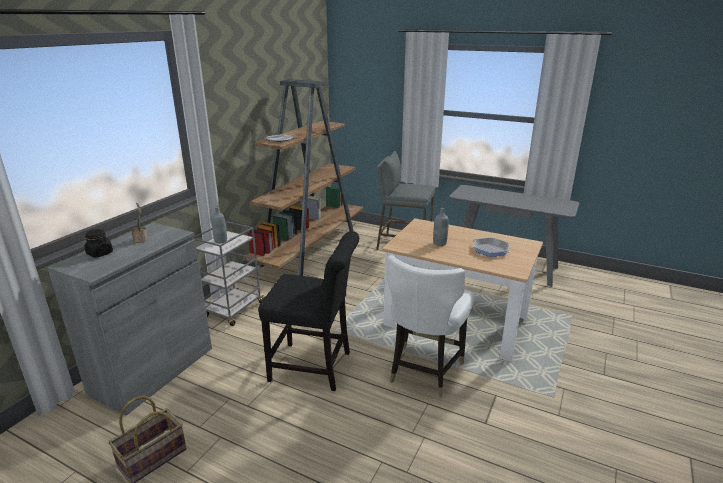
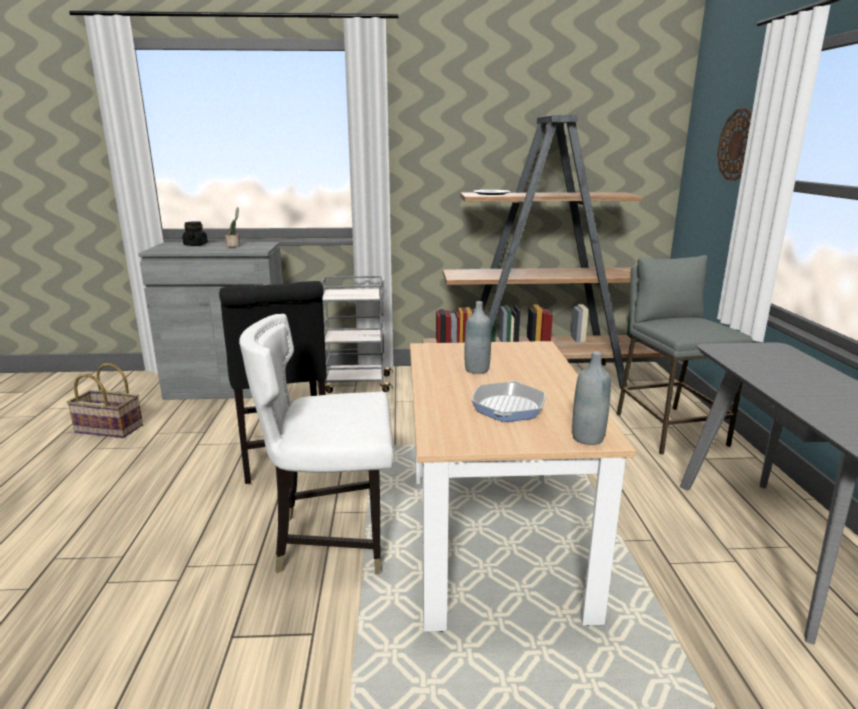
camera: 60 degrees right, 5 degrees down
grey bottle [211,207,227,244] -> grey bottle moved to [572,351,611,445]
none -> wall clock [717,108,752,181]

